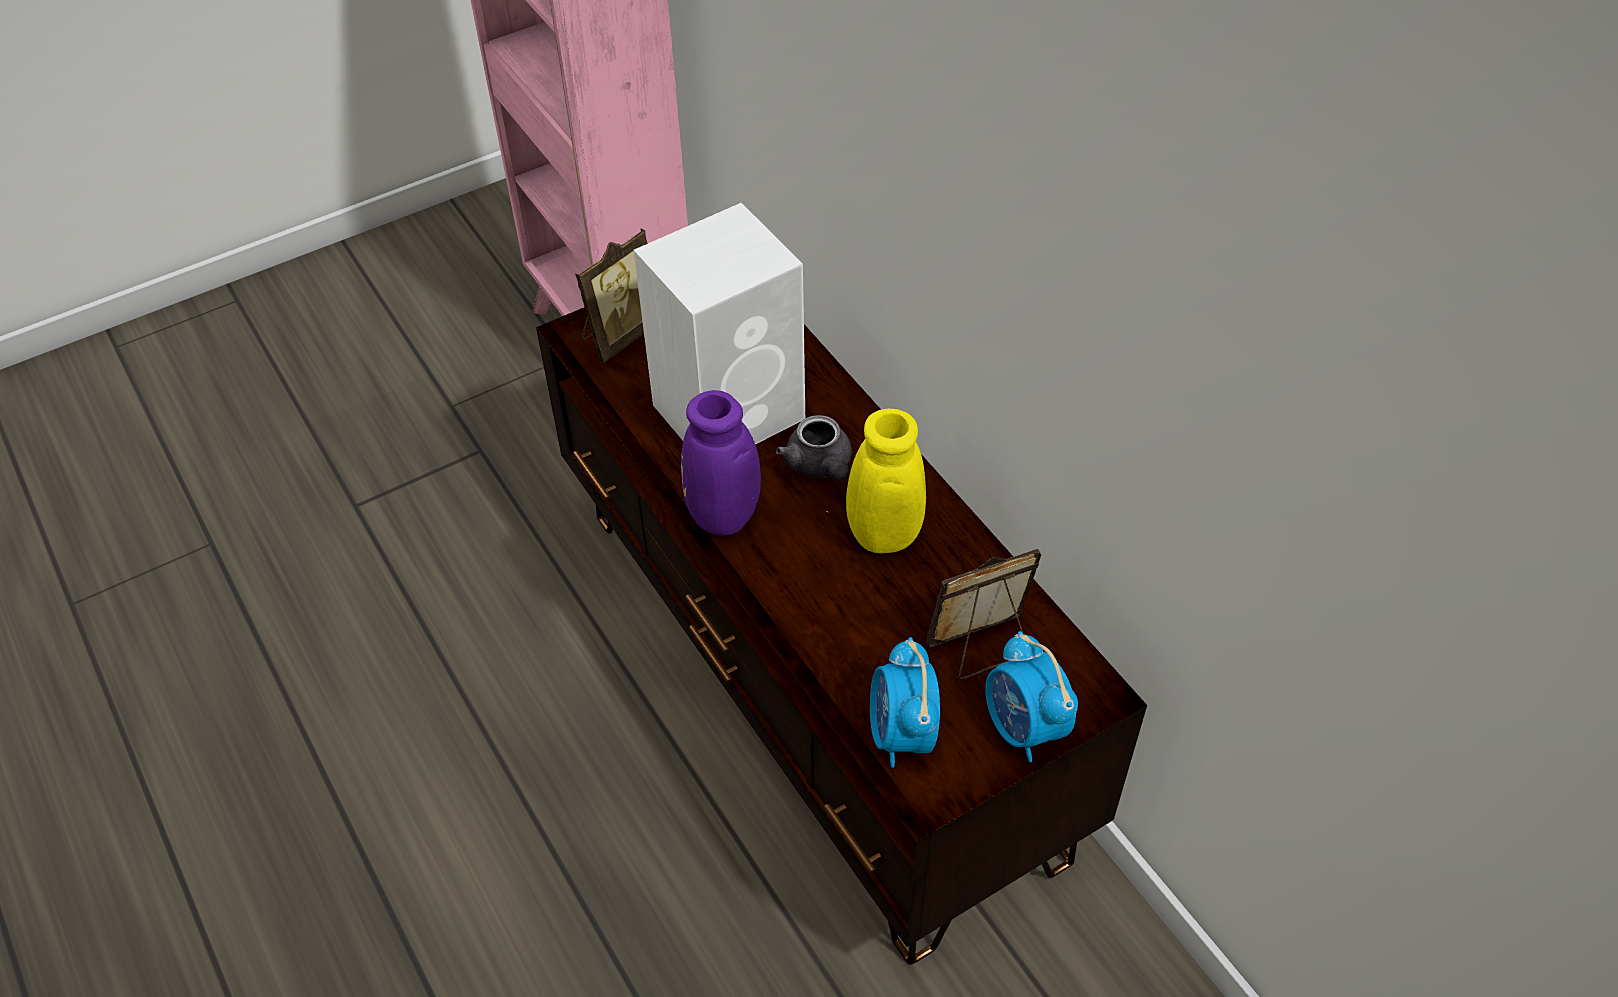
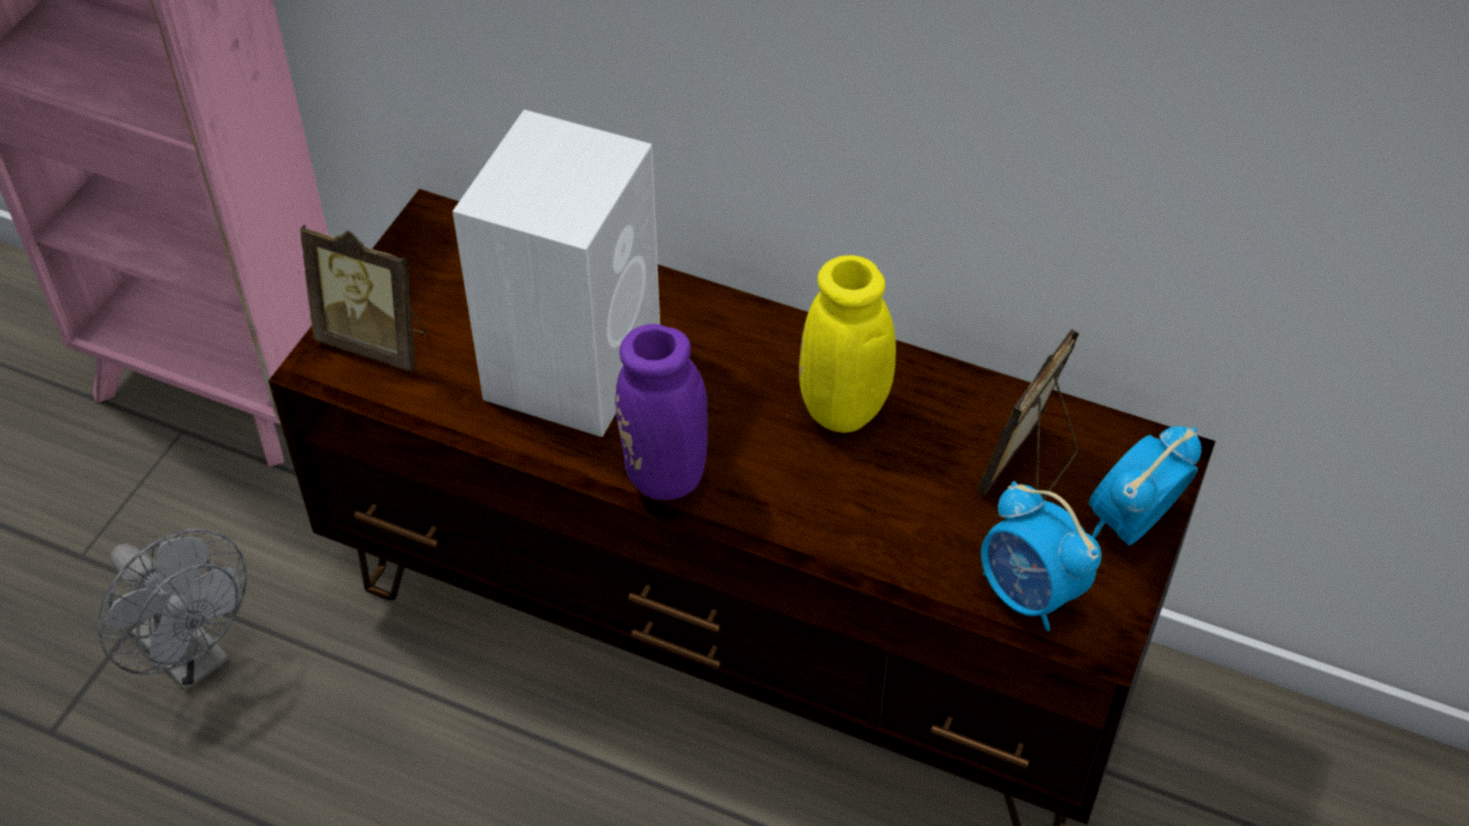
camera: 35 degrees left, 0 degrees up
picture frame [576,229,647,363] -> picture frame turned 105 degrees clockwise [300,224,427,371]
grey teapot [776,415,852,481] -> none
alarm clock [985,631,1078,762] -> alarm clock turned 105 degrees clockwise [1089,426,1202,545]
none -> grey fan [98,529,247,691]

